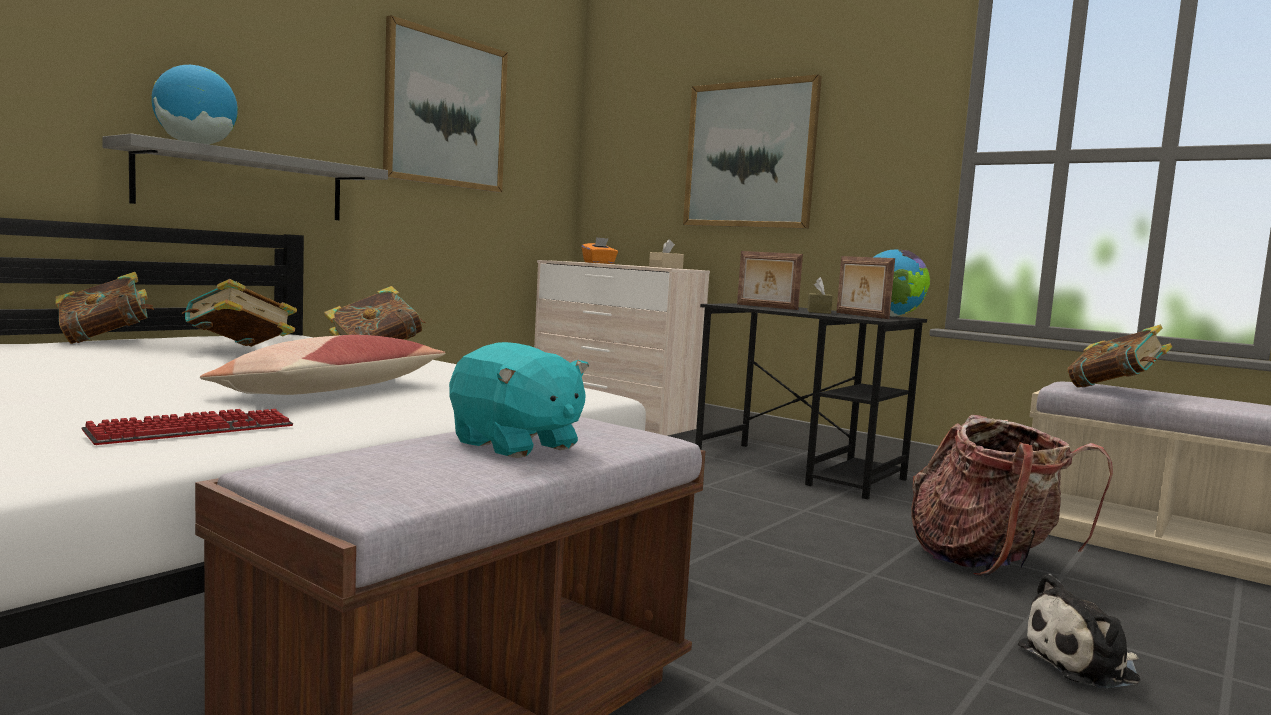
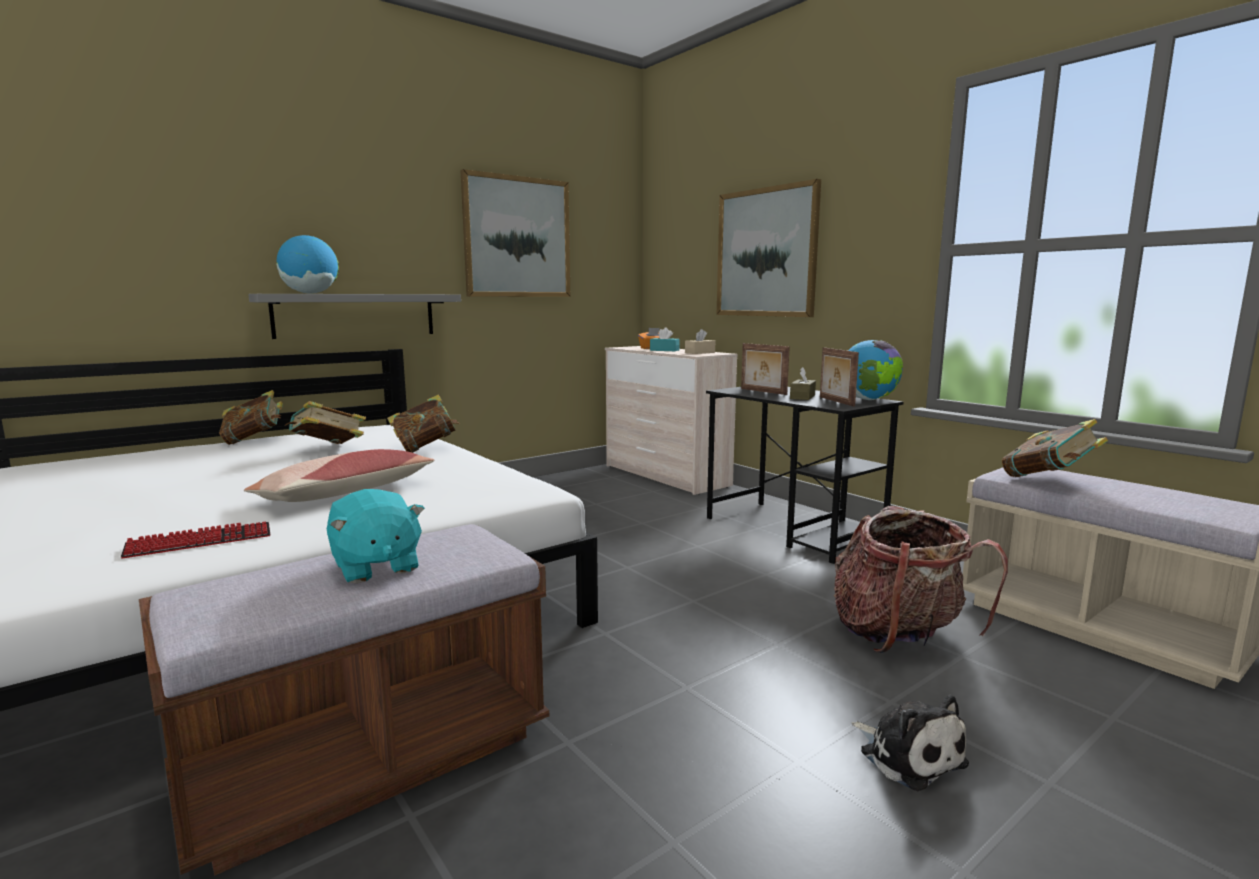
camera: 15 degrees right, 5 degrees up
plush toy [1018,574,1140,688] -> plush toy turned 120 degrees counterclockwise [851,695,969,791]
none -> turquoise tissue box [650,327,680,351]

